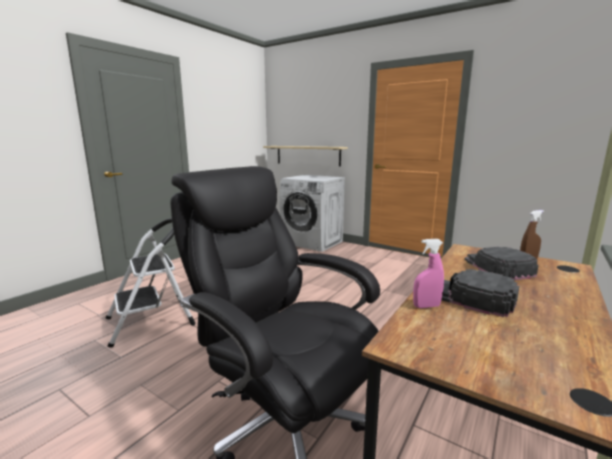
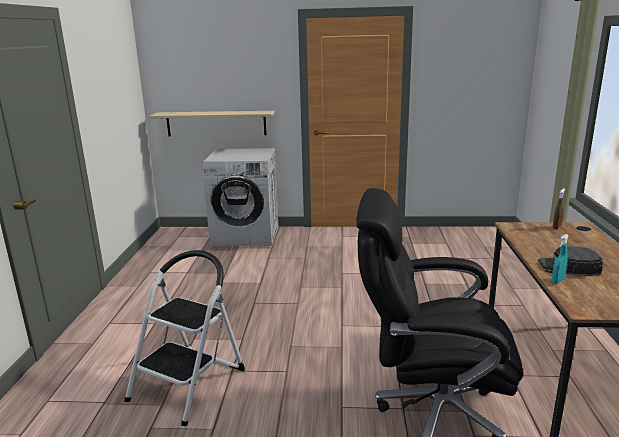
camera: 30 degrees left, 5 degrees up
pink spray bottle [413,239,444,308] -> turquoise spray bottle [552,234,569,284]
black cap [464,247,538,280] -> none

